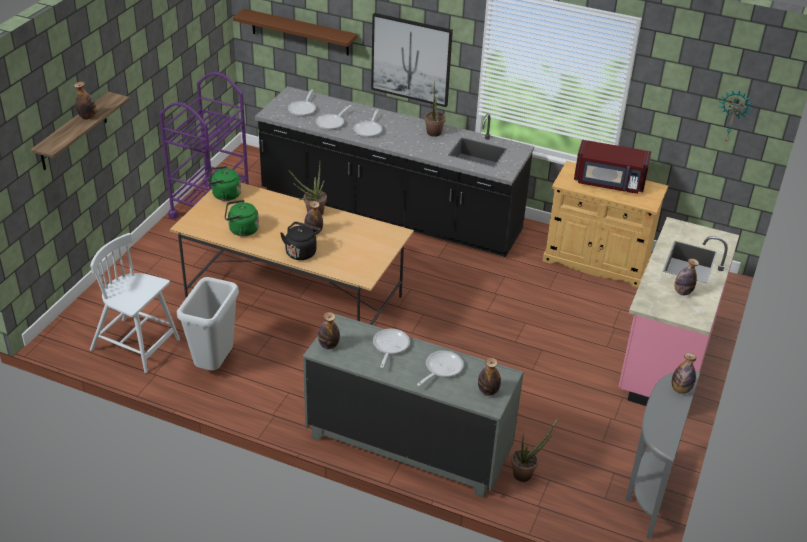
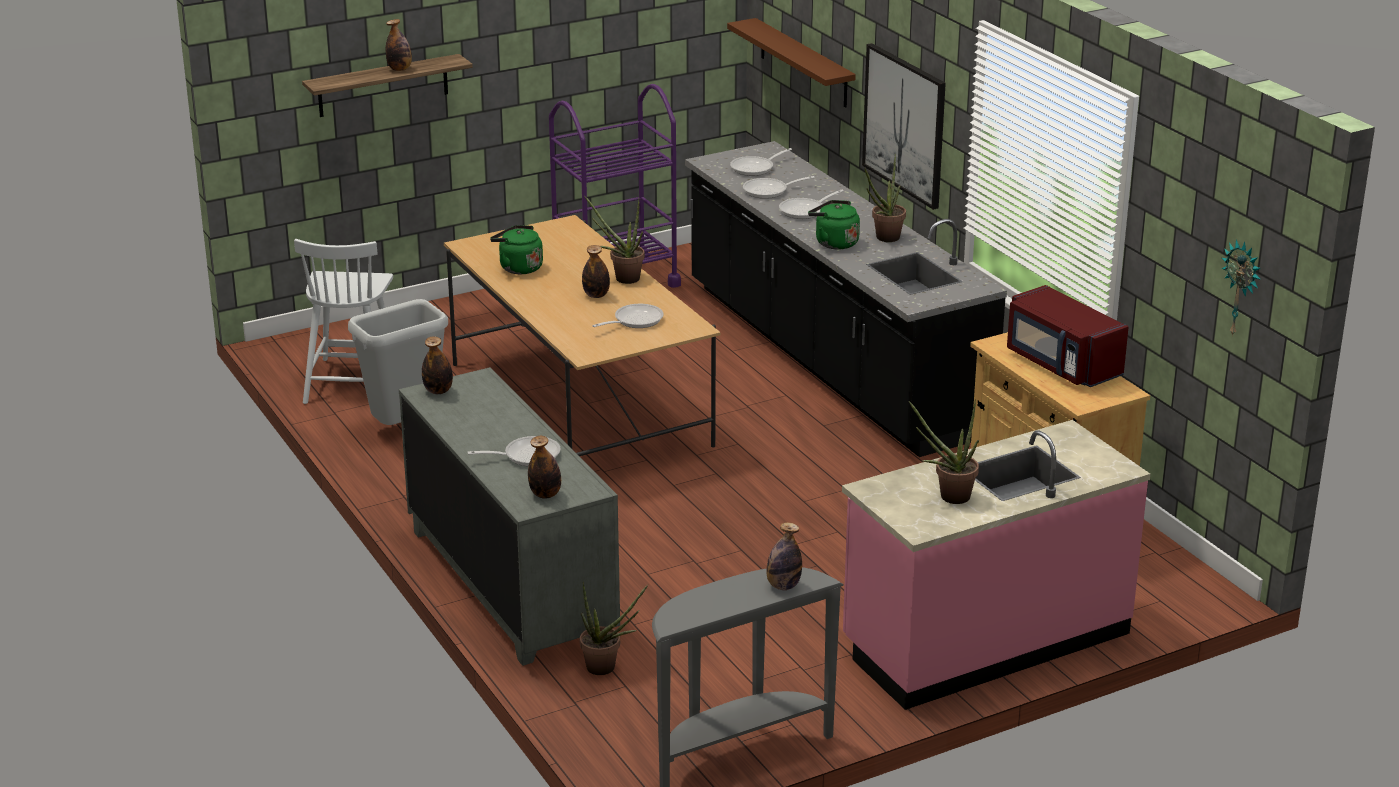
camera: 40 degrees right, 10 degrees down
white chair [90,233,180,373] -> white chair turned 150 degrees counterclockwise [294,239,393,404]
green kettle [207,166,241,201] -> green kettle moved to [808,200,860,249]
black kettle [280,222,321,260] -> none
frying pan [373,329,410,368] -> frying pan moved to [592,304,663,328]
bottle [674,259,699,295] -> potted plant [909,399,979,504]

